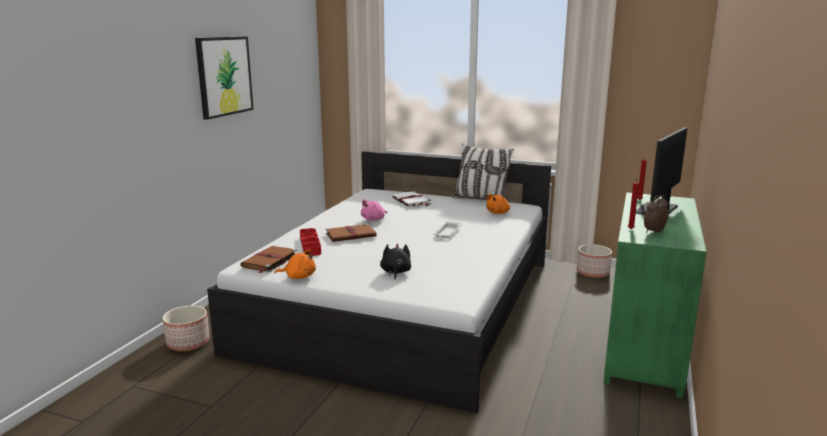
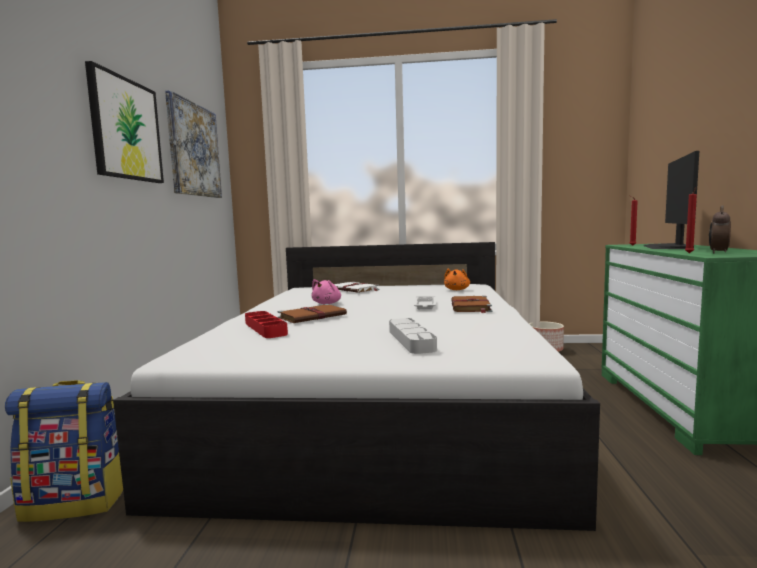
camera: 15 degrees left, 10 degrees down
planter [163,305,210,351] -> backpack [5,380,123,522]
brown book [240,246,297,273] -> brown book moved to [451,296,492,313]
orange plush toy [275,249,316,279] -> none
black plush toy [380,244,411,279] -> grey tray [389,318,437,354]
pillow [453,144,514,200] -> none
none -> picture [165,90,222,198]

